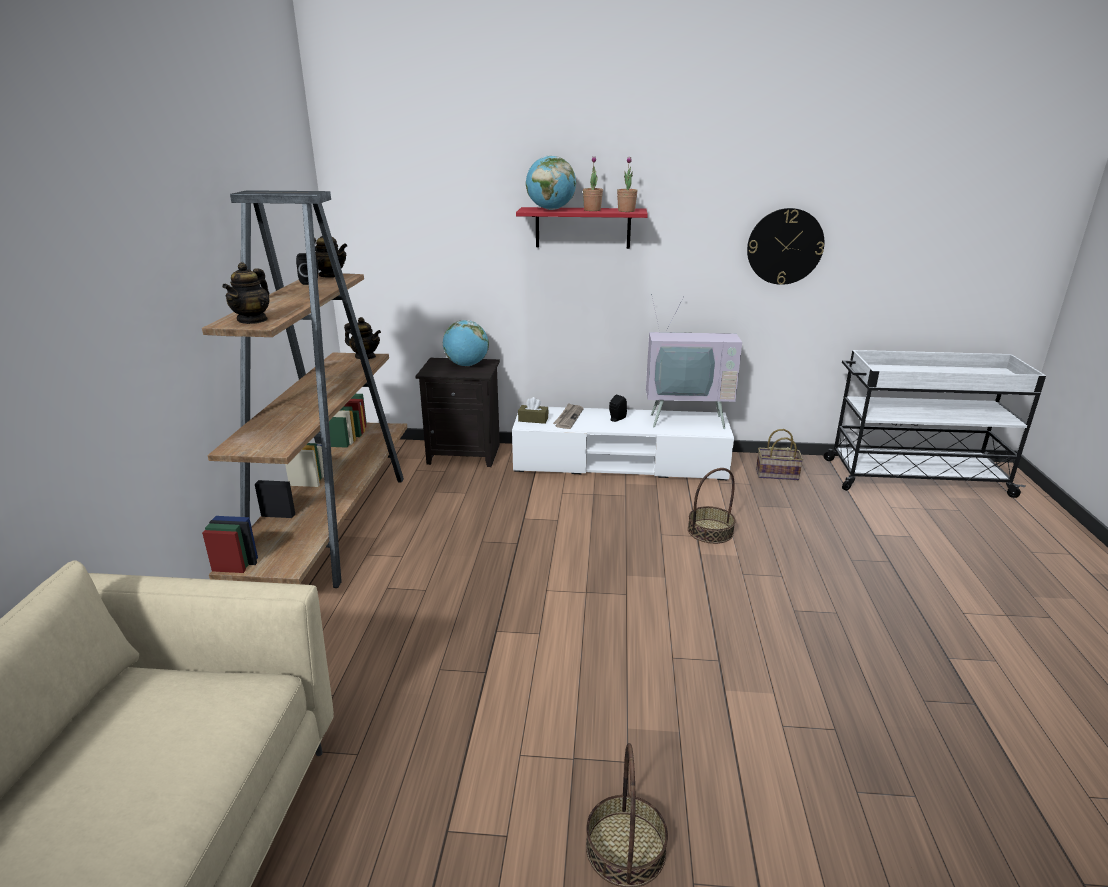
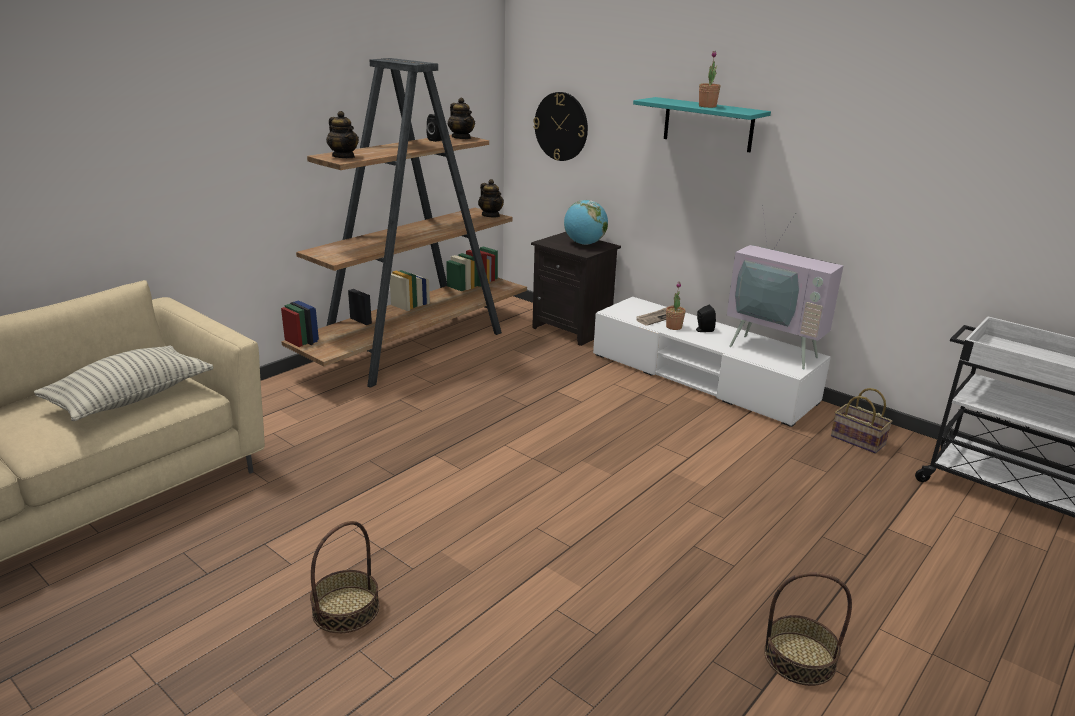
camera: 35 degrees right, 0 degrees up
teapot [222,262,270,324] -> teapot turned 90 degrees counterclockwise [326,111,359,158]
red shelf [516,207,648,249] -> turquoise shelf [633,97,771,152]
brown tissue box [518,397,548,424] -> none
globe [526,156,576,210] -> none
potted plant [617,156,638,212] -> potted plant moved to [666,282,686,330]
basket [688,468,736,544] -> basket moved to [764,572,852,686]
wall clock [747,208,824,285] -> wall clock moved to [533,92,588,161]
none -> pillow [34,345,213,421]

